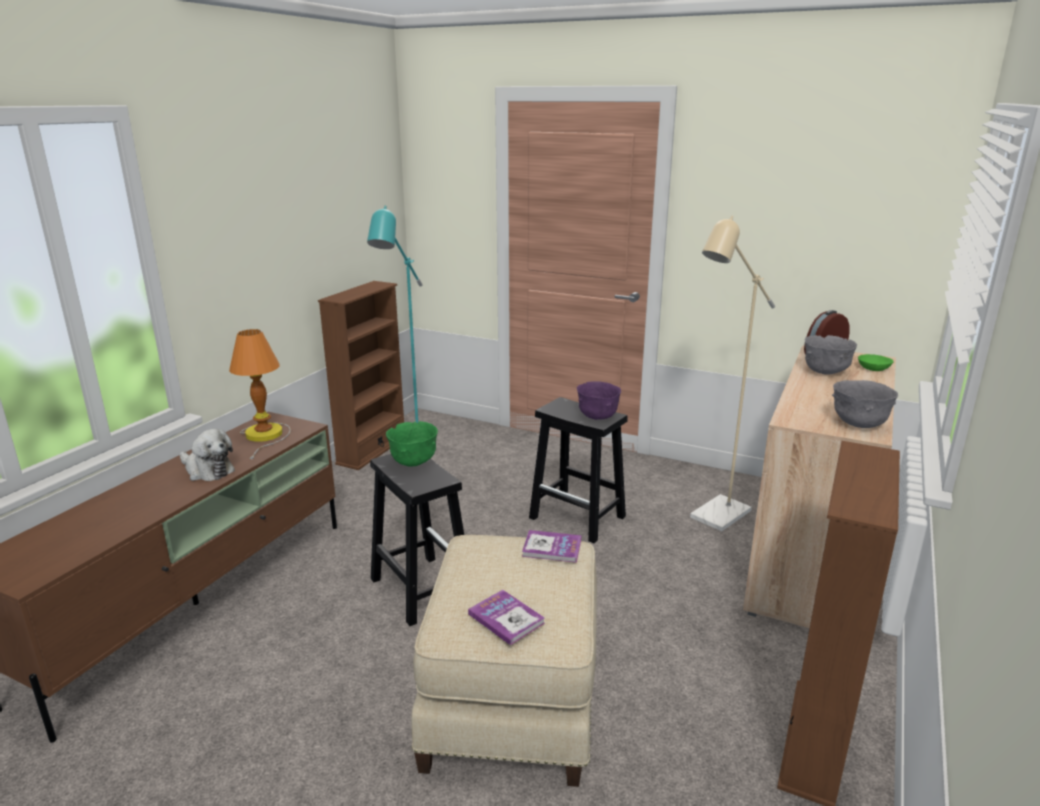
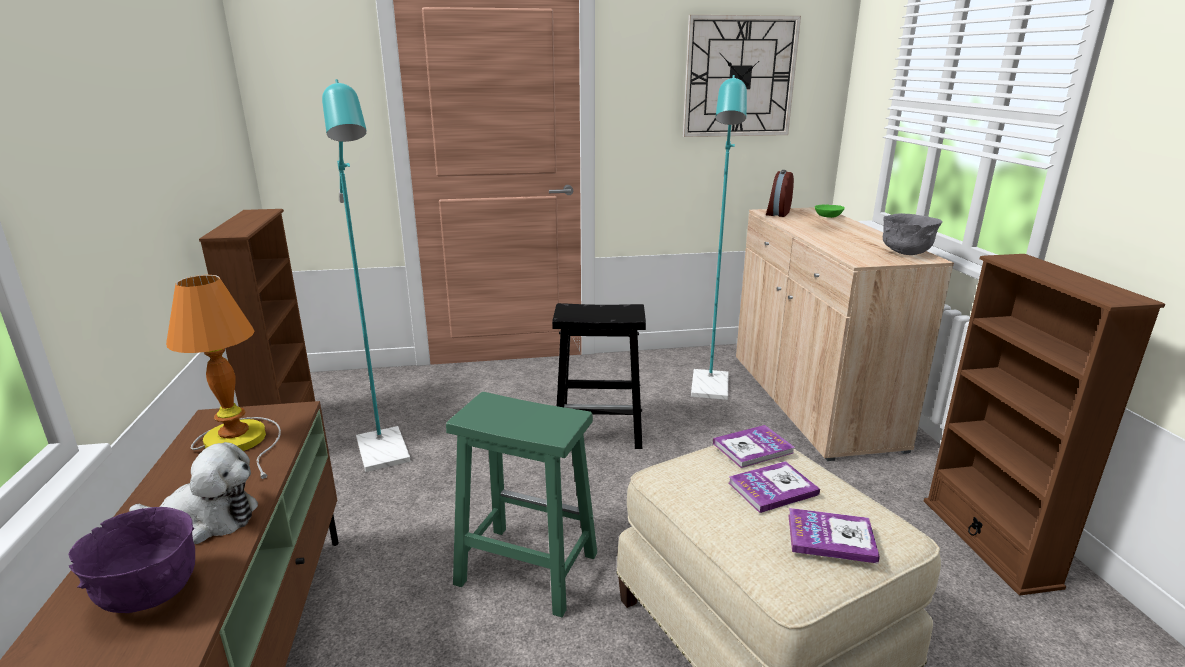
camera: 35 degrees left, 0 degrees up
black stool [370,454,464,626] -> green stool [446,392,597,617]
green bowl [386,421,438,467] -> none
purple bowl [577,381,621,420] -> purple bowl moved to [68,507,195,613]
beige floor lamp [690,216,775,531] -> turquoise floor lamp [691,75,747,400]
grey bowl [805,335,857,375] -> none
none -> wall clock [683,15,801,137]
none -> book [729,461,820,513]

